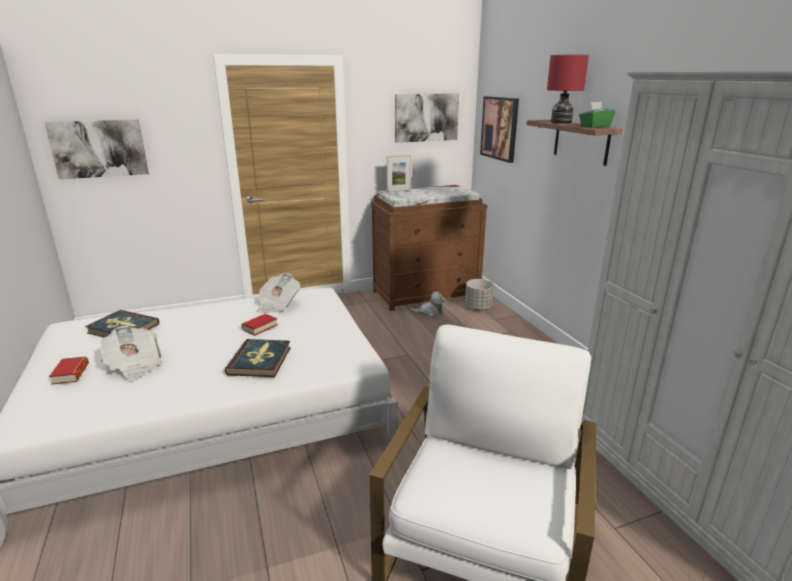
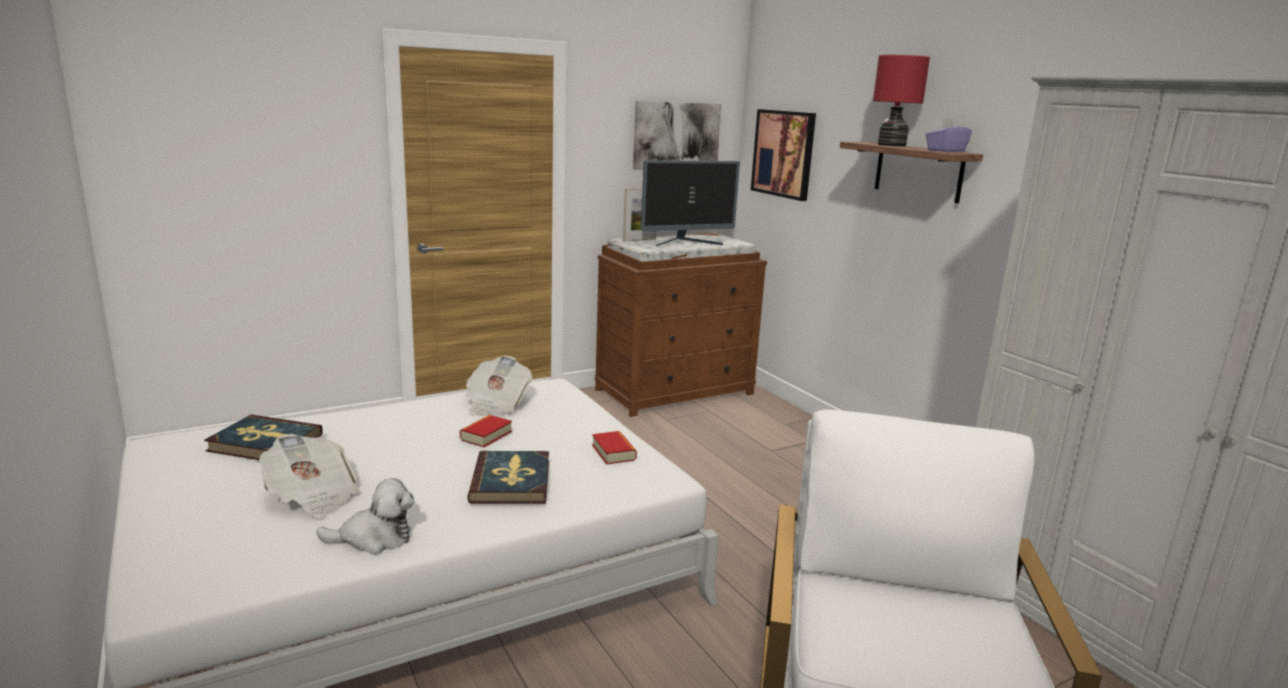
camera: 10 degrees left, 5 degrees down
picture [44,119,149,179] -> none
book [49,357,89,385] -> book moved to [592,431,637,465]
plush toy [411,291,445,317] -> plush toy moved to [316,478,414,555]
grey planter [465,279,494,310] -> none
green tissue box [579,102,615,128] -> purple tissue box [926,118,972,152]
none -> monitor [641,160,740,246]

